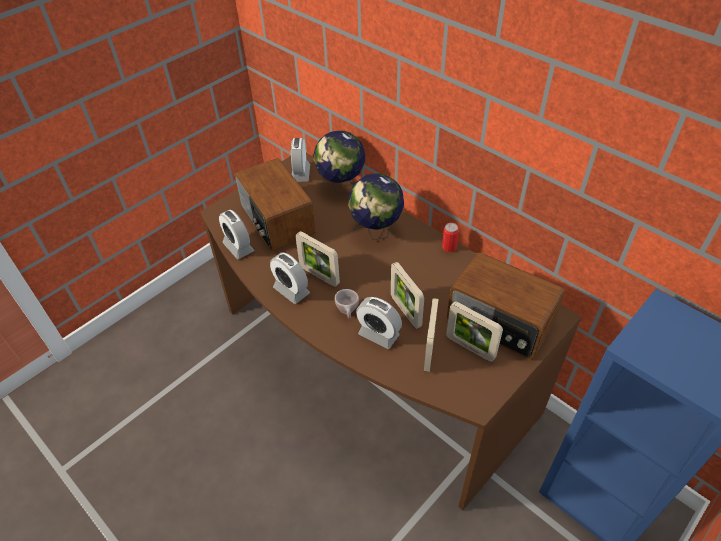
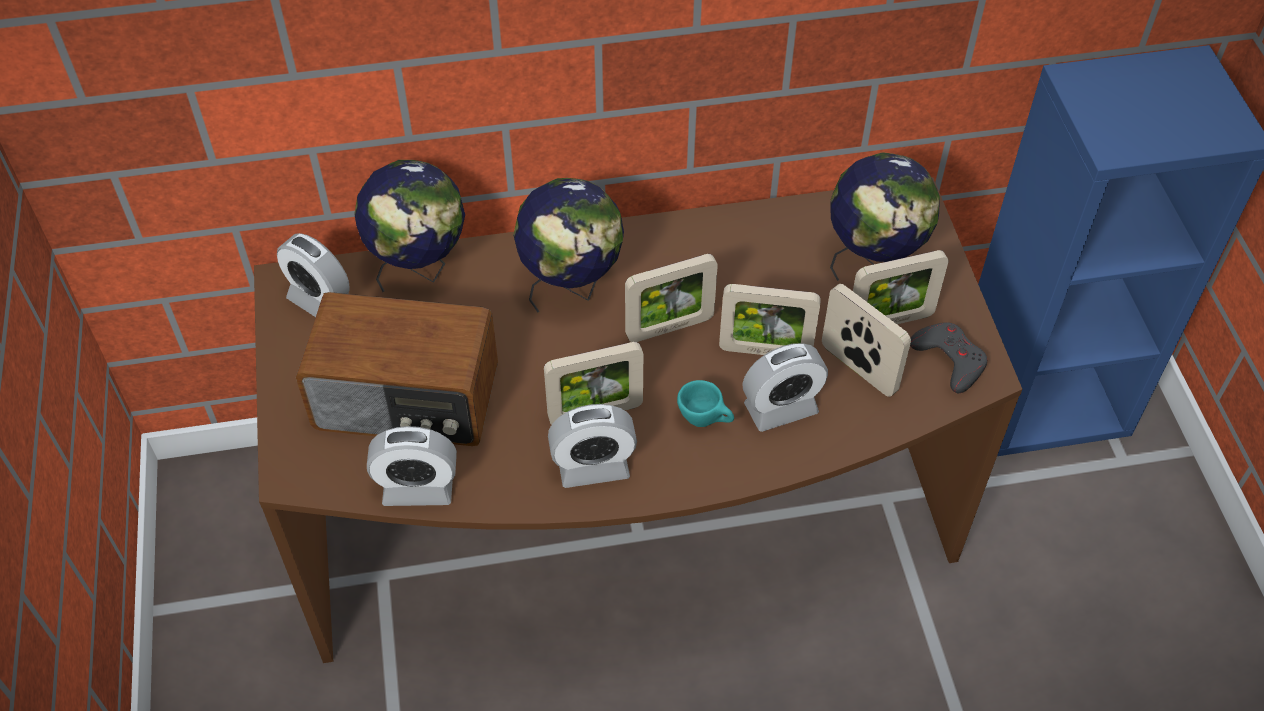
camera: 55 degrees left, 5 degrees up
beige cup [335,289,359,318] -> turquoise cup [677,380,734,427]
can [442,223,459,252] -> none
radio [447,252,565,360] -> globe [830,152,940,281]
none -> picture frame [625,254,718,342]
none -> grey game controller [910,322,987,393]

